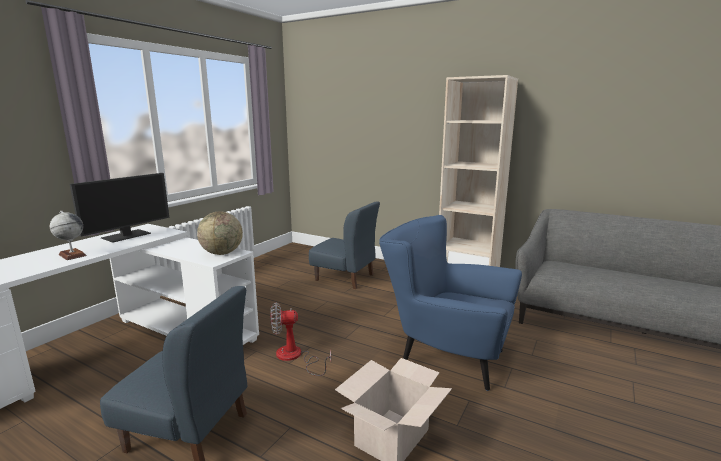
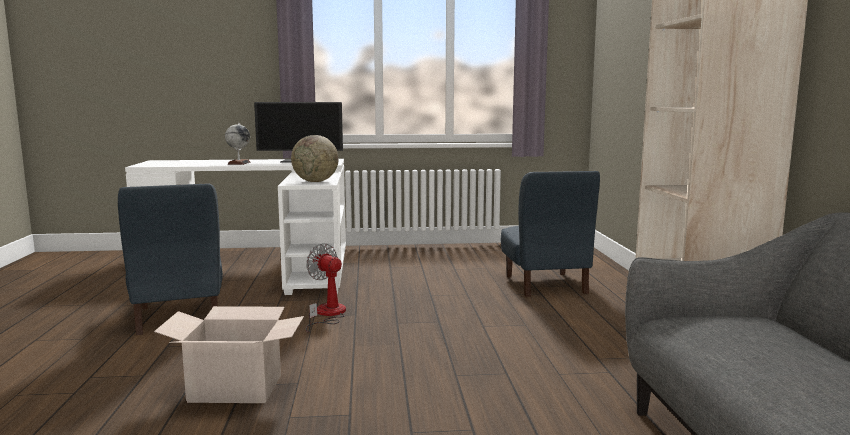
camera: 55 degrees right, 5 degrees down
blue armchair [379,215,522,391] -> none

